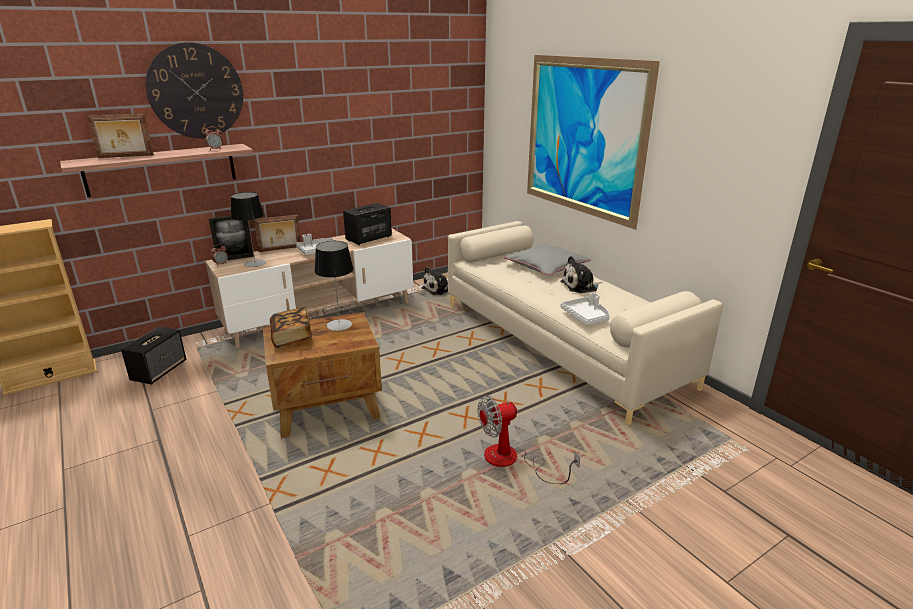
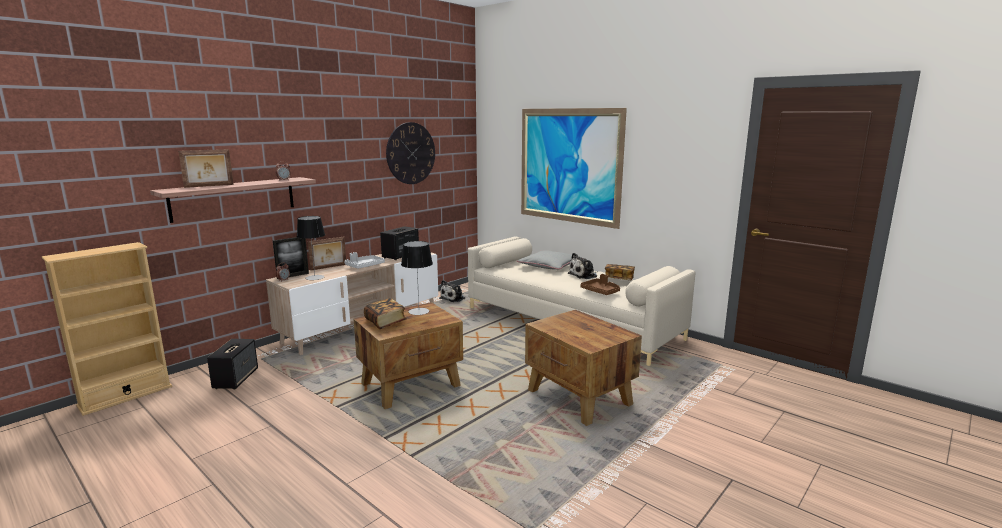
camera: 15 degrees left, 10 degrees down
wall clock [145,42,243,138] -> wall clock moved to [386,122,435,184]
fan [478,395,580,484] -> brown side table [525,309,642,426]
white tray [561,292,610,325] -> brown tray [580,274,620,295]
none -> book [605,264,635,280]

